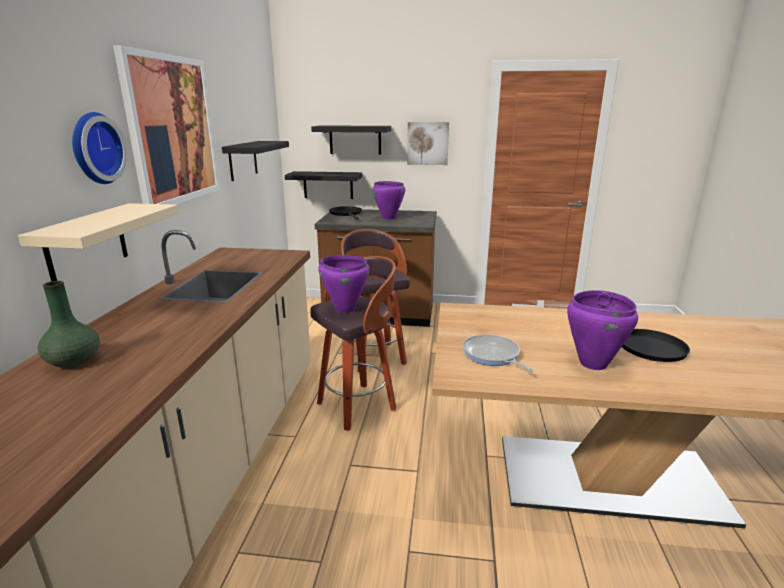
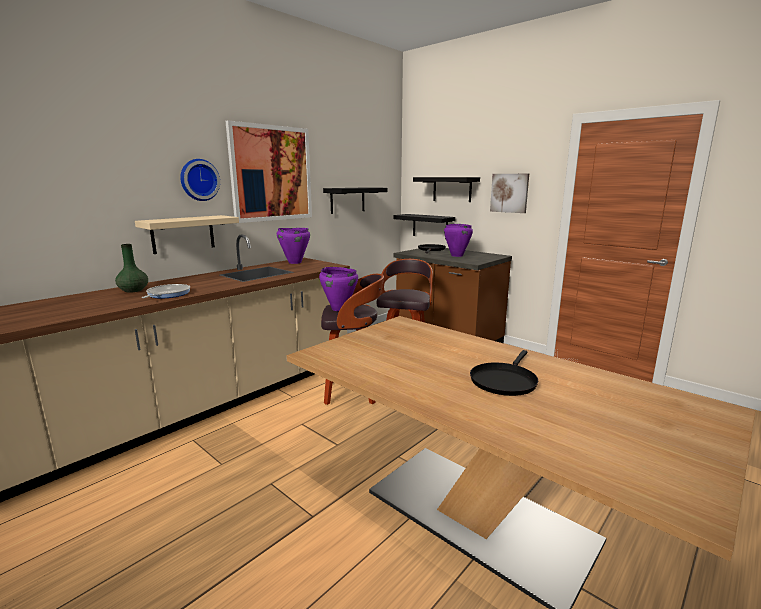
camera: 35 degrees right, 5 degrees down
frying pan [463,335,534,372] -> frying pan moved to [142,284,190,298]
purple cooking pot [567,290,638,370] -> purple cooking pot moved to [277,228,310,264]

